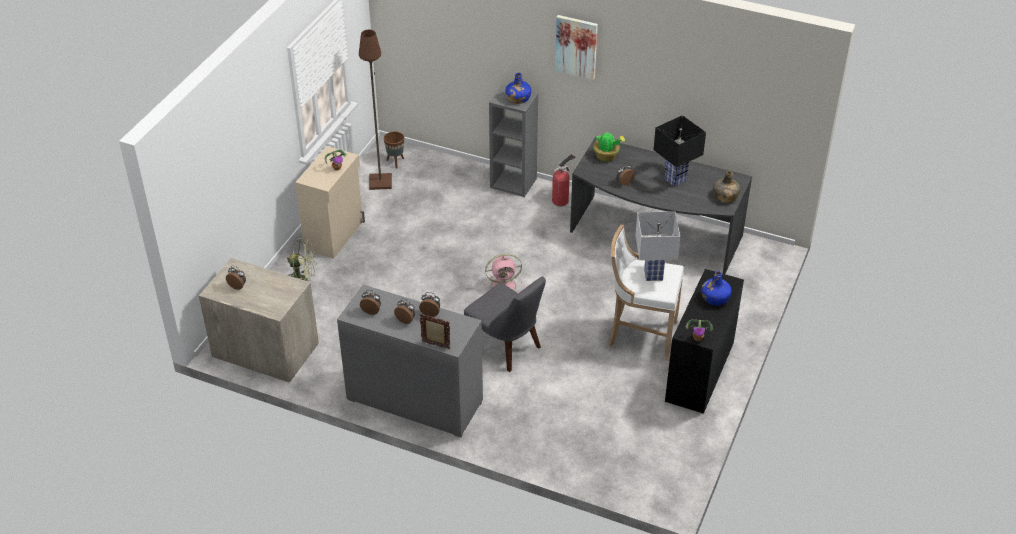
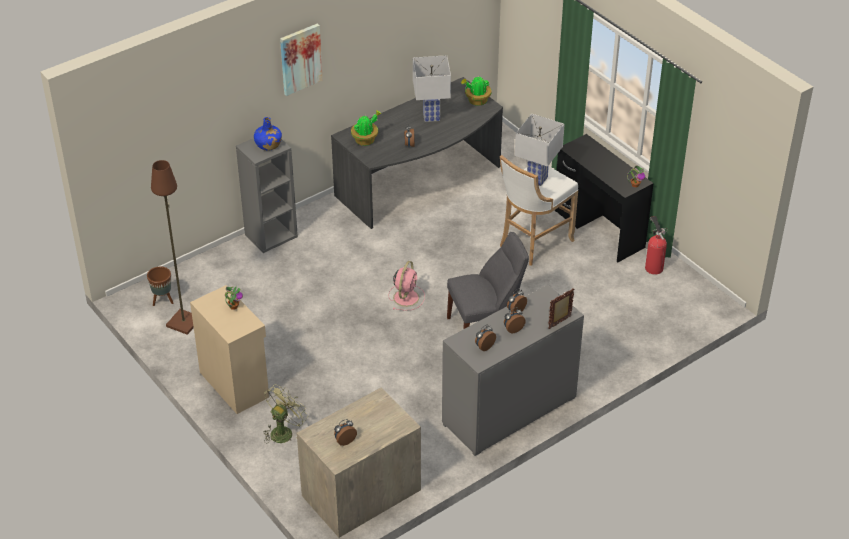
camera: 60 degrees left, 0 degrees up
fire extinguisher [552,154,575,206] -> fire extinguisher moved to [645,216,668,275]
black table lamp [654,115,706,187] -> white table lamp [413,56,451,122]
blue bottle [701,271,731,306] -> none
green bottle [713,171,740,203] -> potted plant [461,76,492,106]

